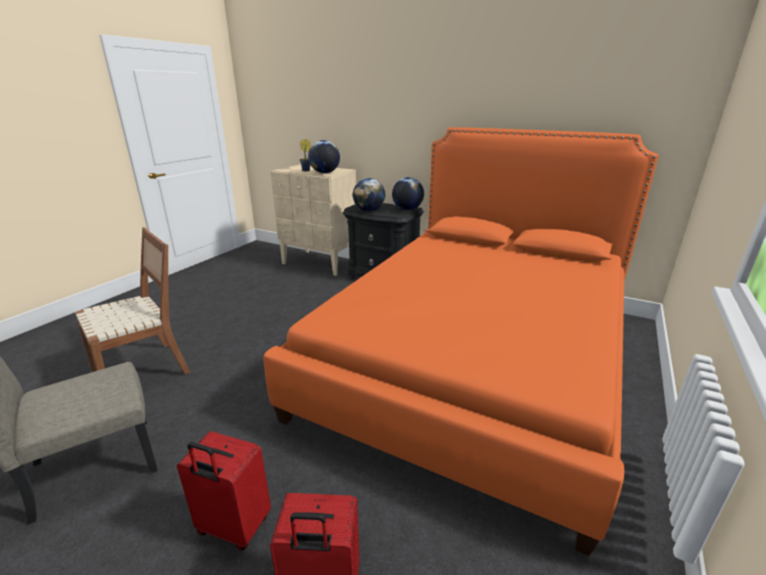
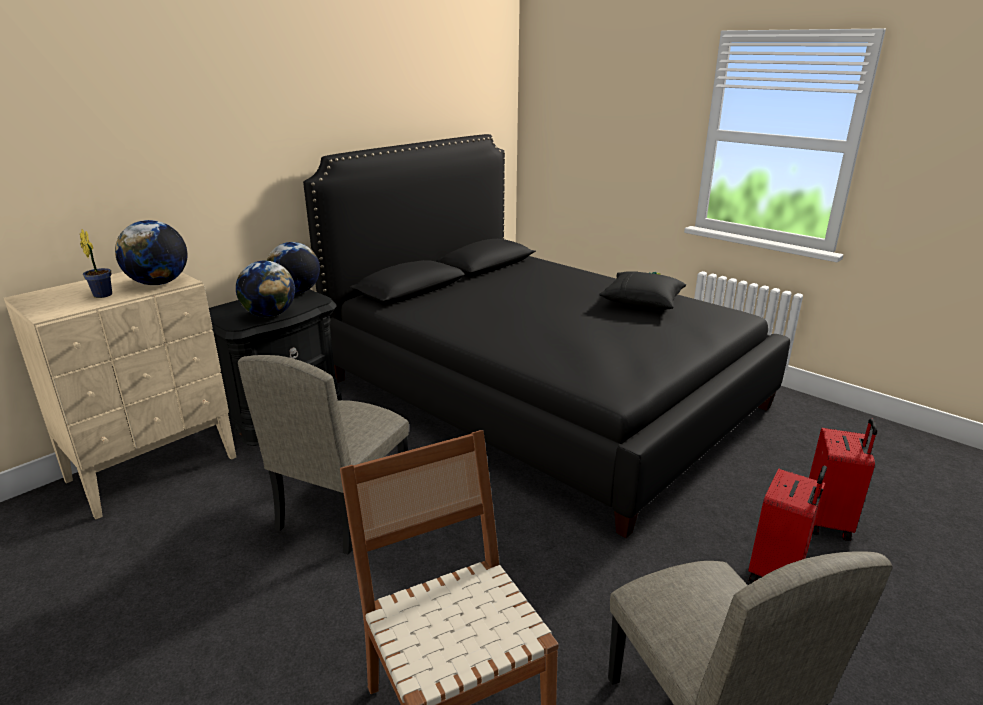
camera: 75 degrees left, 0 degrees up
orange bed [263,127,659,556] -> black bed [303,134,790,538]
none -> beige chair [238,355,409,554]
none -> black pillow [599,271,686,310]

